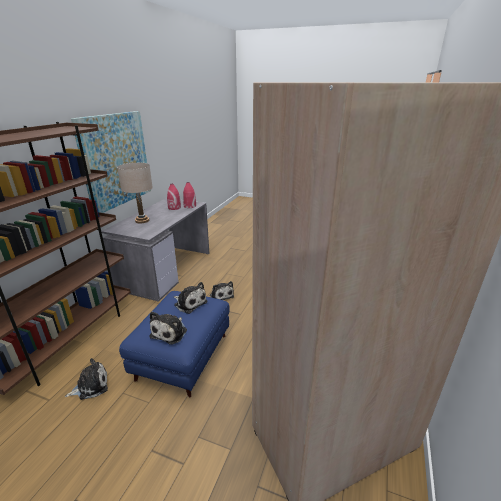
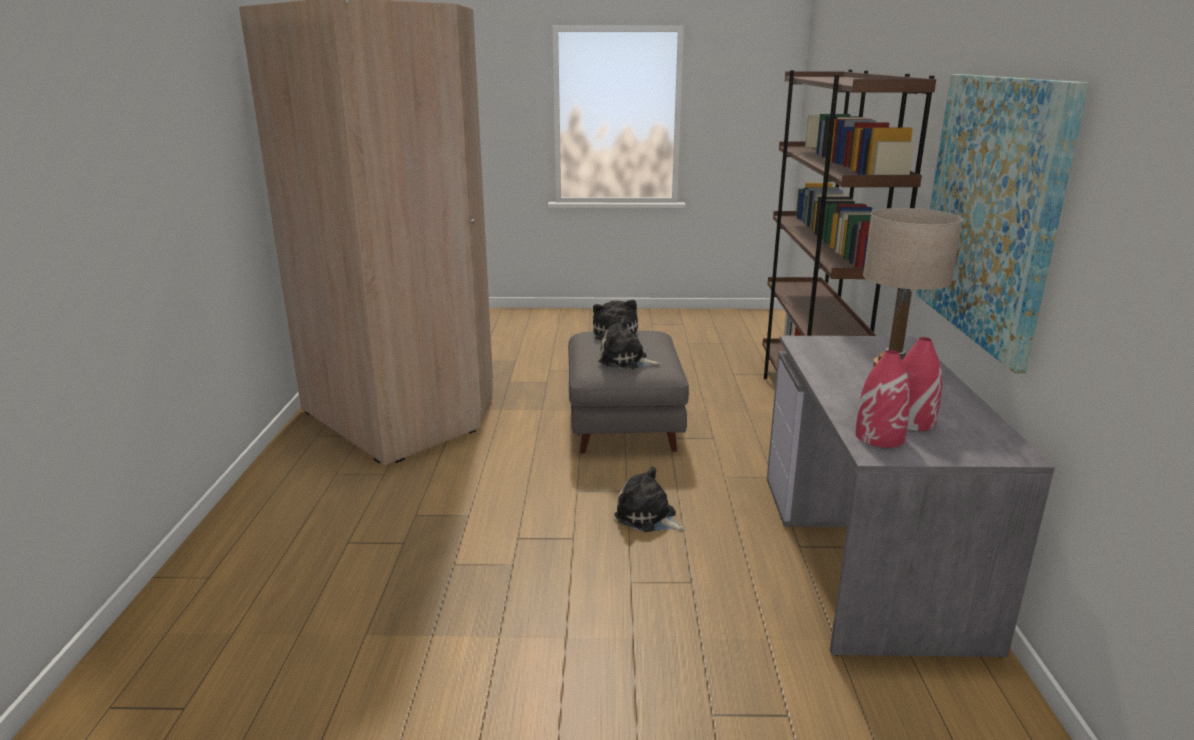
camera: 160 degrees right, 5 degrees down
plush toy [65,358,108,400] -> none
blue ottoman [119,291,230,397] -> grey ottoman [568,331,689,454]

